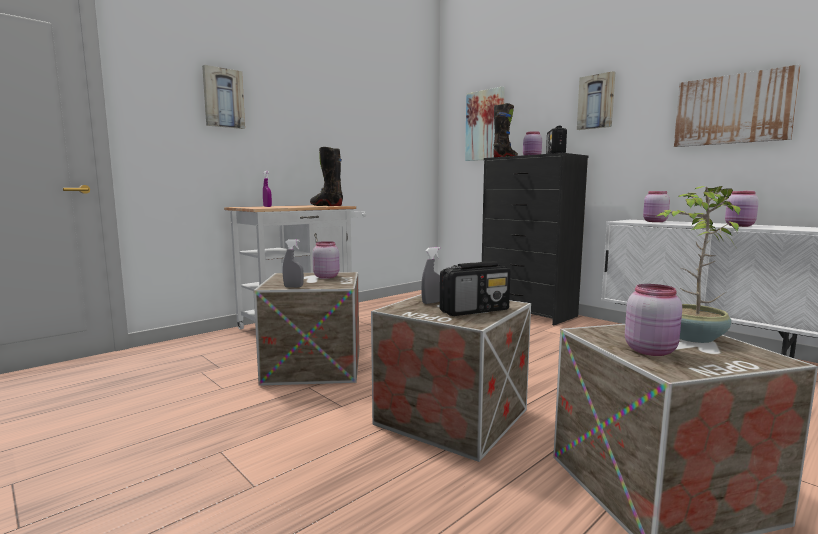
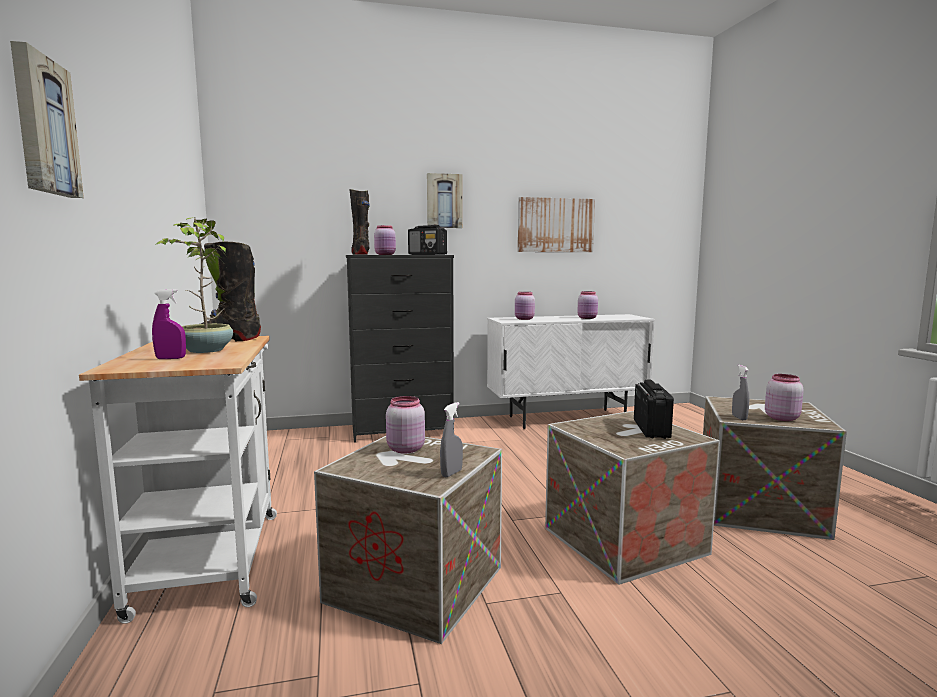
camera: 60 degrees left, 0 degrees up
grey spray bottle [421,247,441,304] -> grey spray bottle moved to [732,365,749,420]
picture [465,87,505,161] -> none
potted plant [657,186,741,343] -> potted plant moved to [155,217,233,353]

